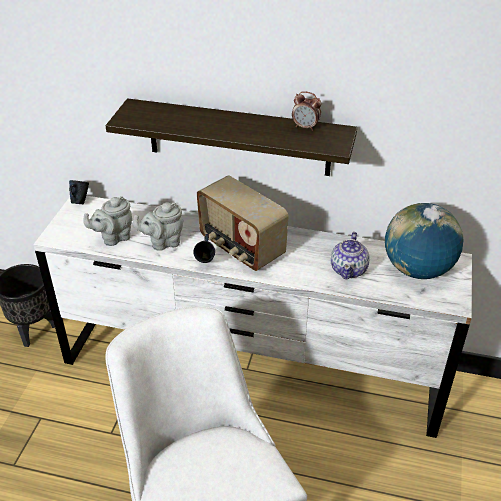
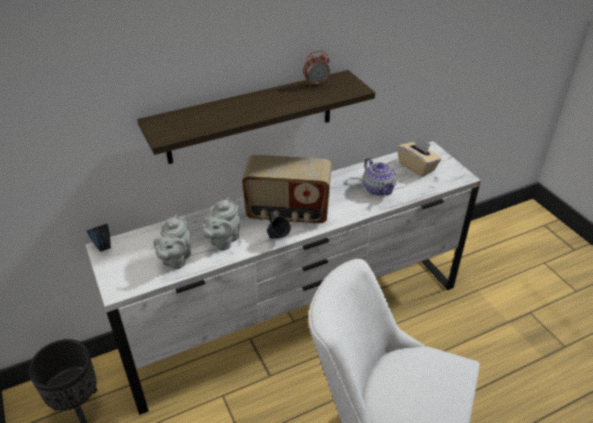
camera: 40 degrees left, 0 degrees up
globe [385,203,463,279] -> beige tissue box [398,137,441,177]

